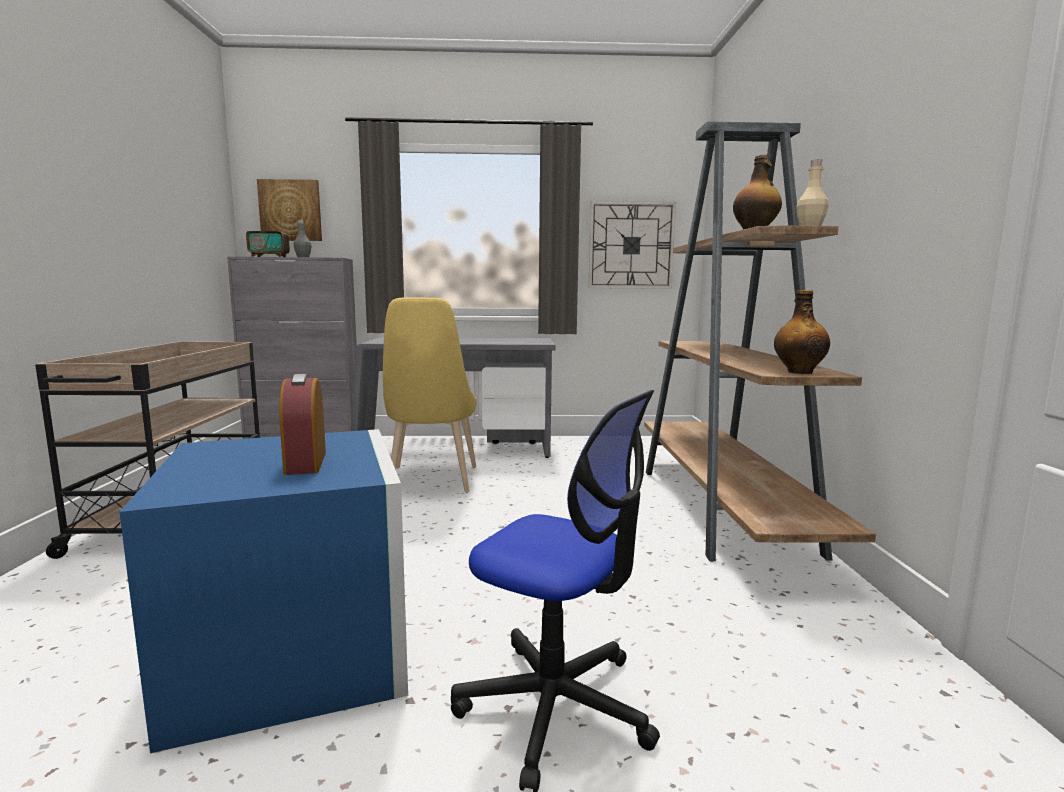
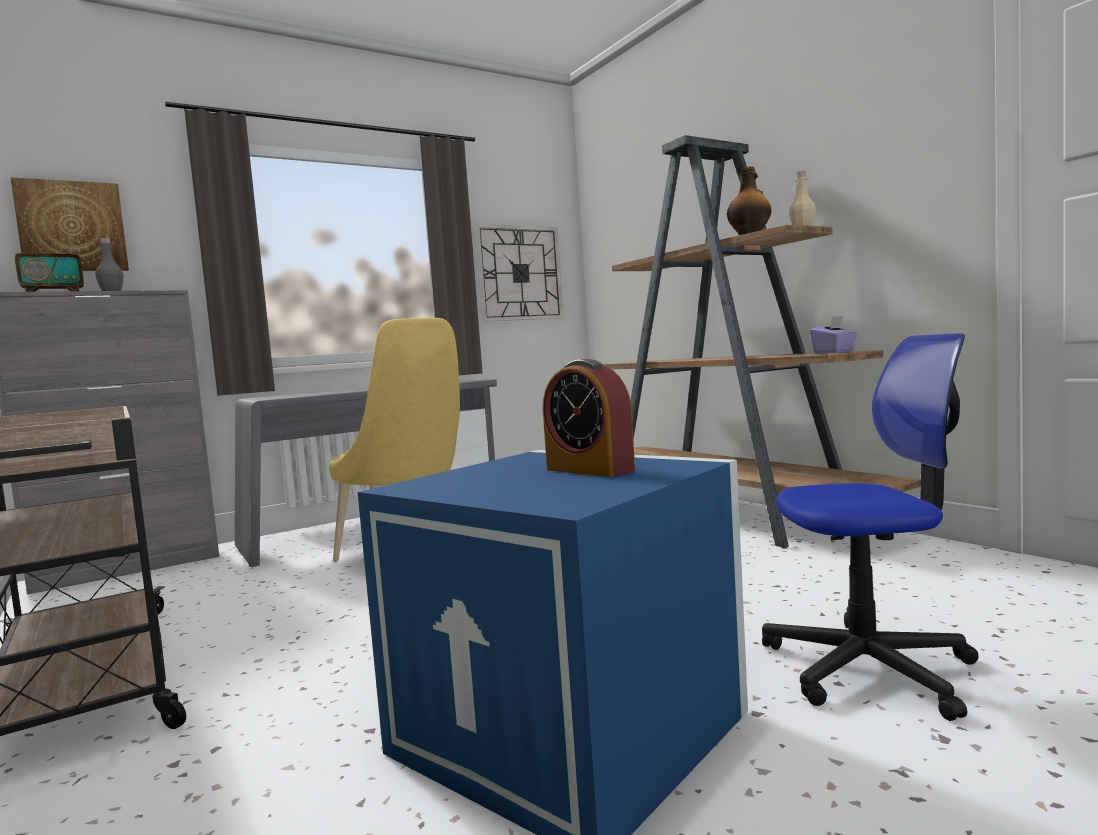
camera: 30 degrees left, 5 degrees down
bottle [774,290,830,374] -> purple tissue box [809,316,858,354]

